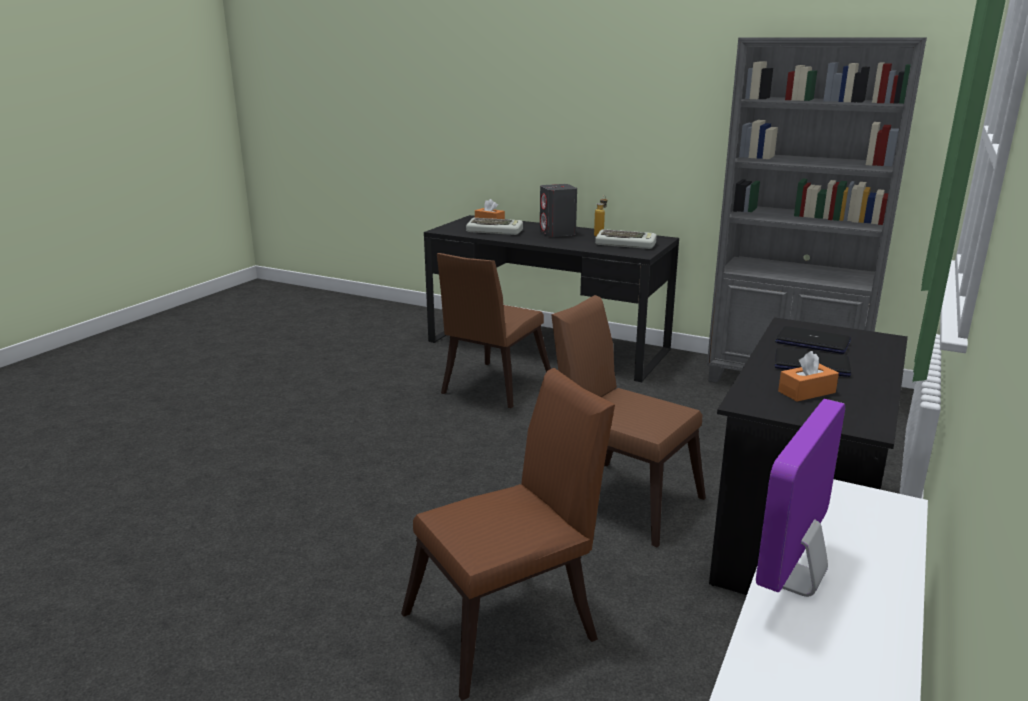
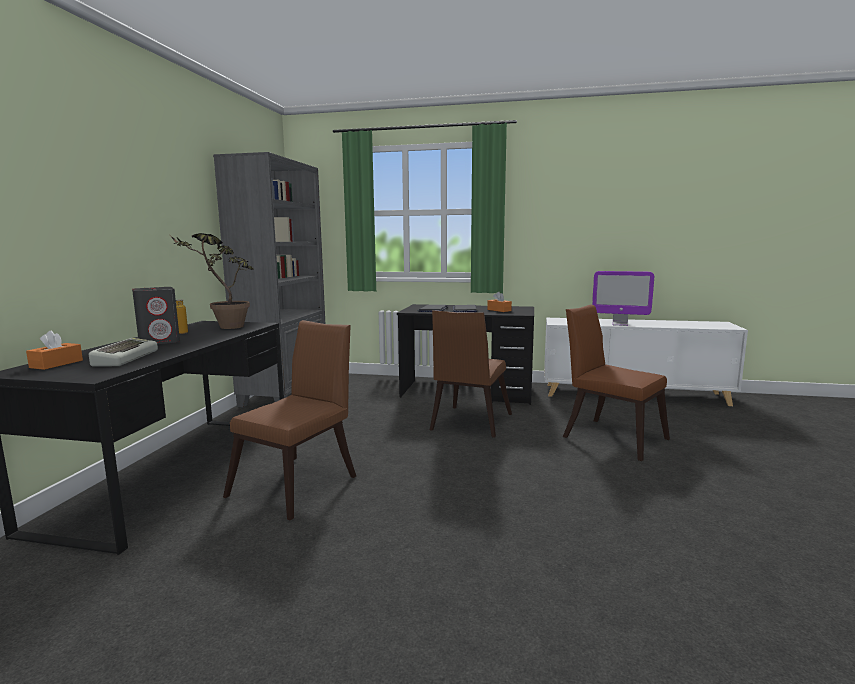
camera: 105 degrees left, 10 degrees down
brown chair [437,253,551,408] -> brown chair turned 75 degrees counterclockwise [223,320,356,520]
keyboard [595,229,657,249] -> potted plant [170,233,254,329]

